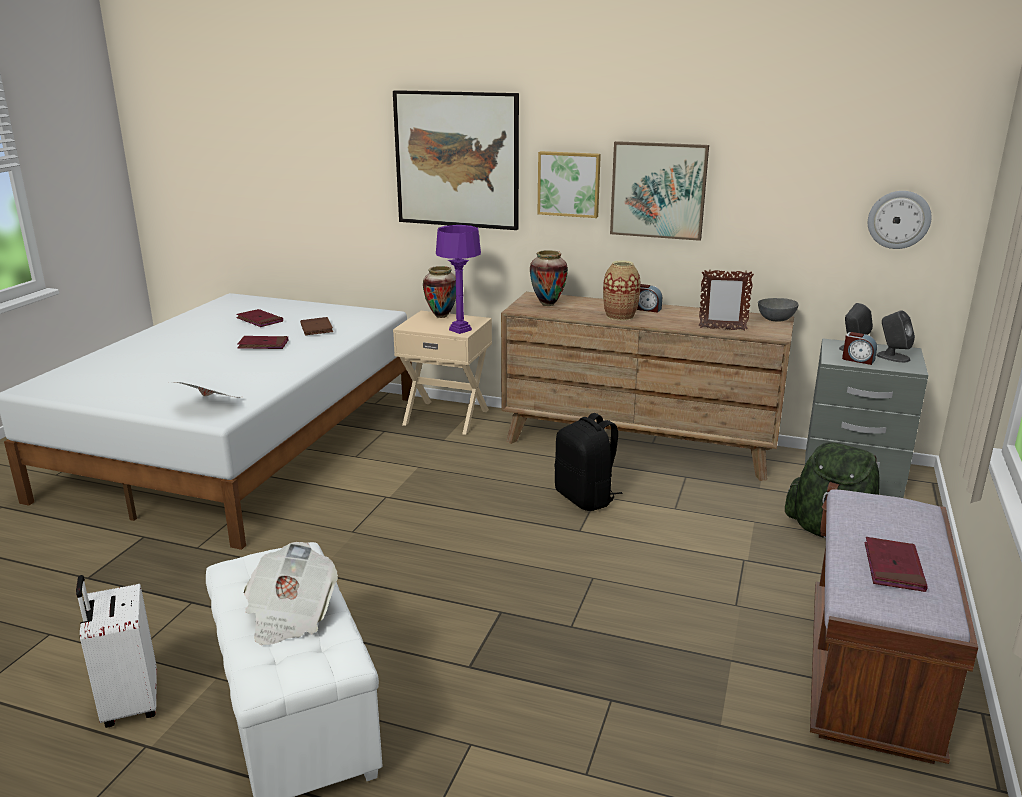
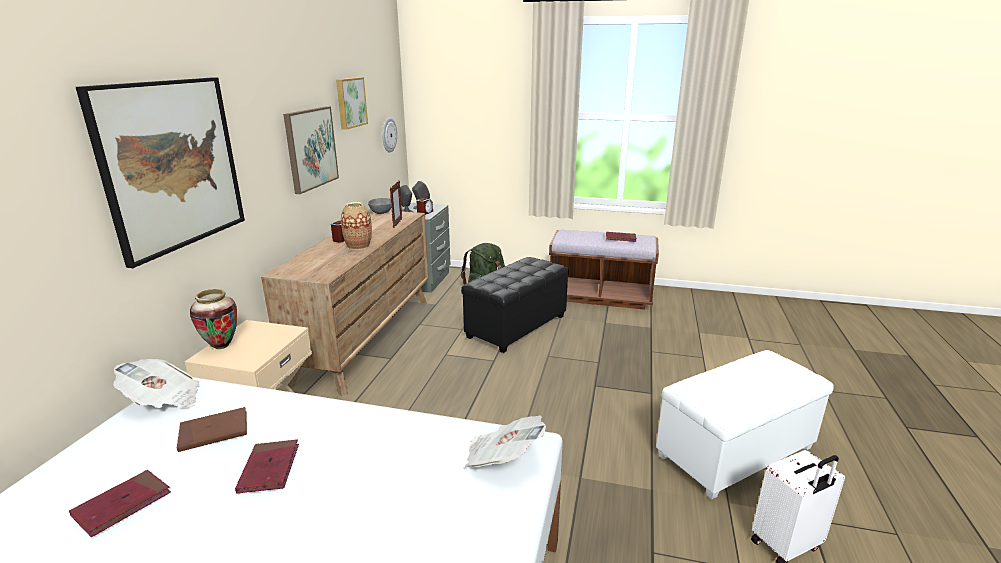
camera: 95 degrees left, 0 degrees up
newspaper [244,542,338,645] -> newspaper moved to [113,359,199,408]
purple table lamp [436,225,481,334] -> none
vase [530,250,568,306] -> none
picture [538,151,601,218] -> picture moved to [336,77,368,130]
black backpack [555,413,622,511] -> none
none -> black ottoman [461,257,569,353]

